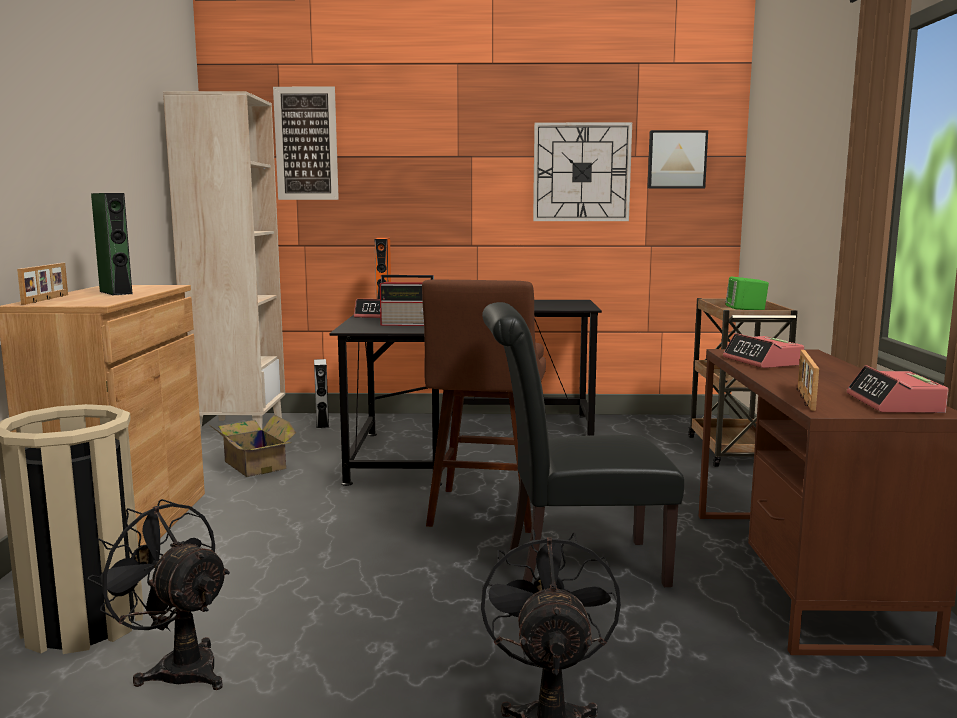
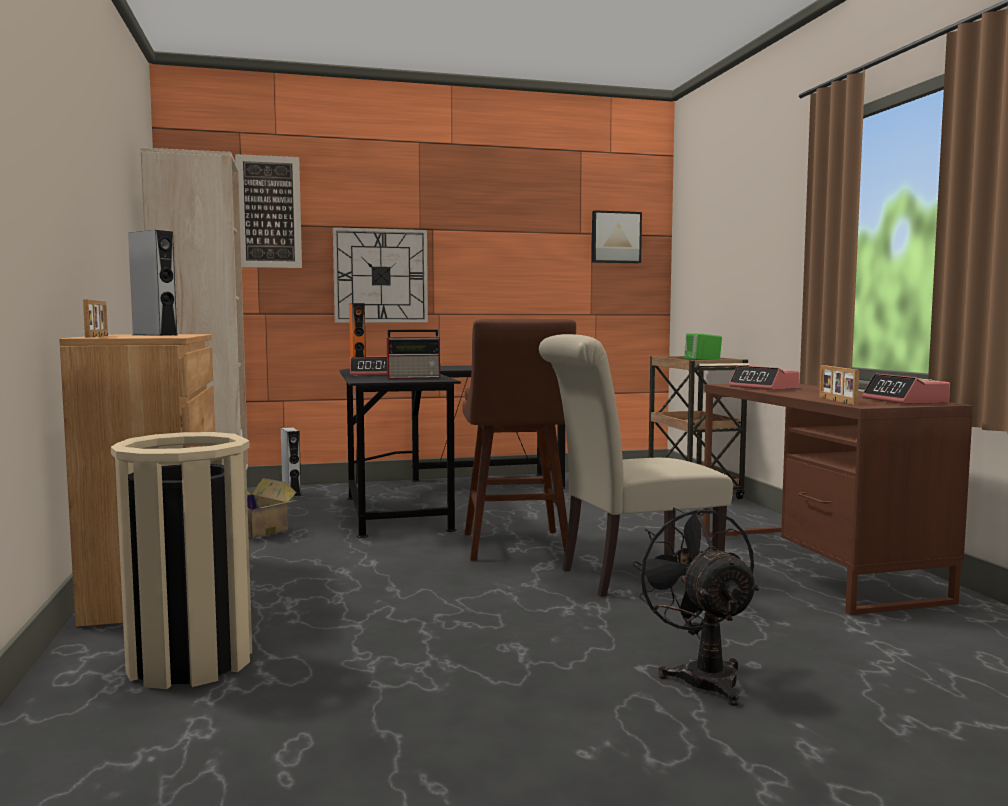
camera: 15 degrees left, 5 degrees down
black fan [87,499,230,690] -> none
green speaker [91,193,132,295] -> grey speaker [128,230,177,336]
black chair [482,302,684,587] -> beige chair [539,334,733,597]
wall clock [533,122,632,221] -> wall clock moved to [333,227,428,323]

